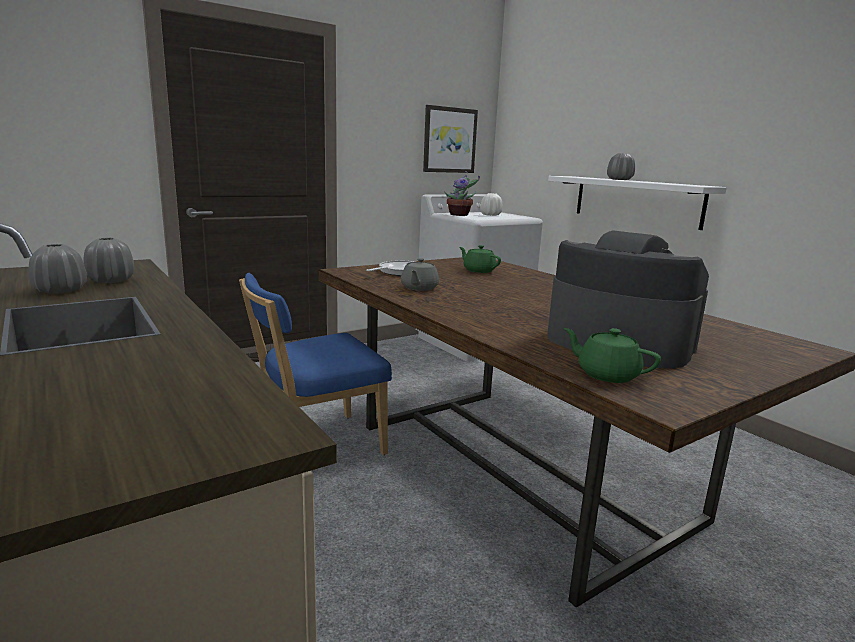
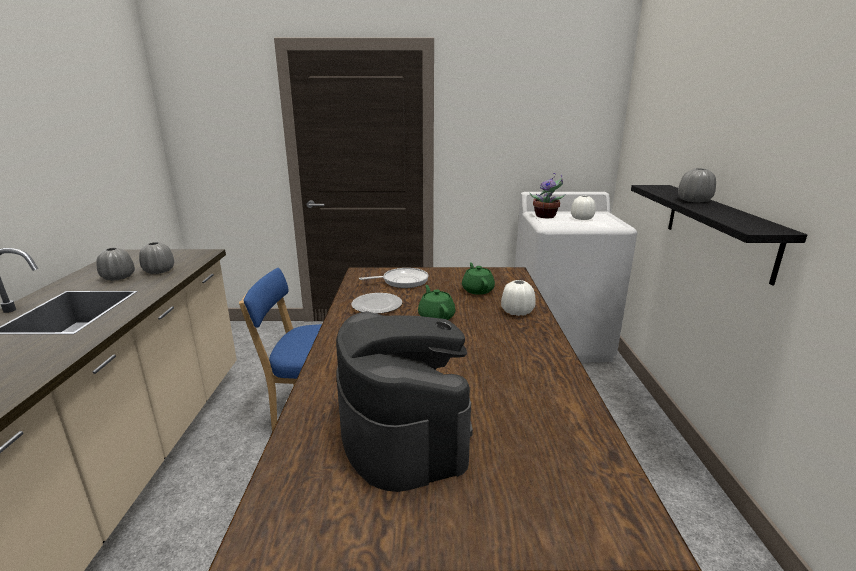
camera: 35 degrees right, 5 degrees up
grey teapot [401,258,439,291] -> plate [351,293,402,314]
picture [423,105,478,173] -> none
white shelf [548,176,727,230] -> black shelf [631,185,807,285]
green teapot [563,328,661,383] -> green teapot moved to [418,285,455,320]
none -> white vase [501,280,536,316]

